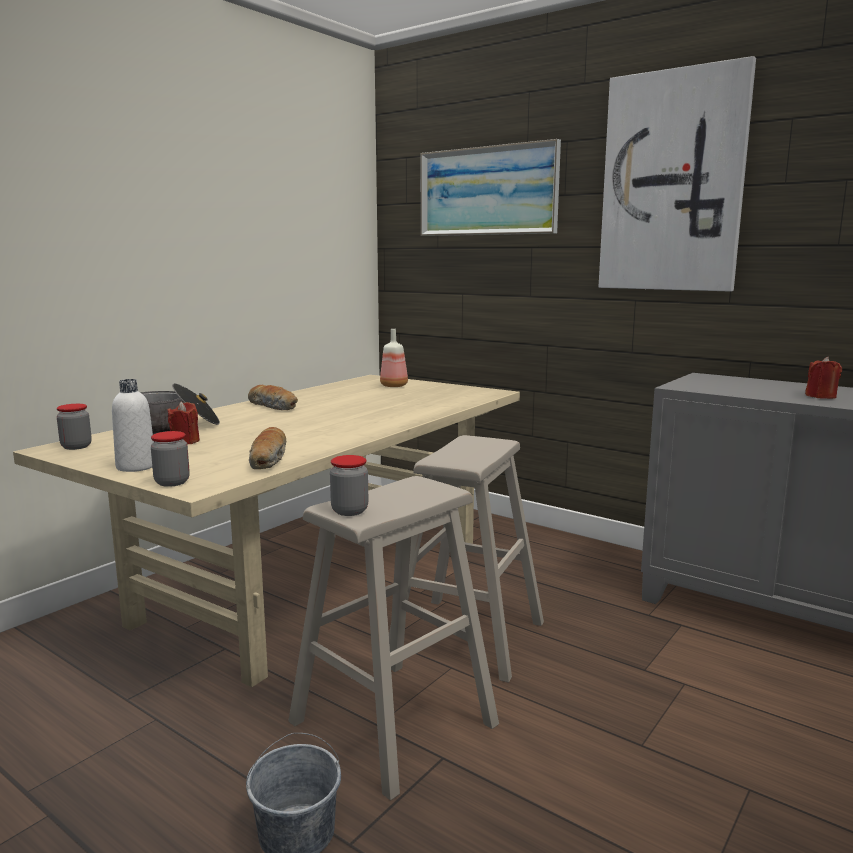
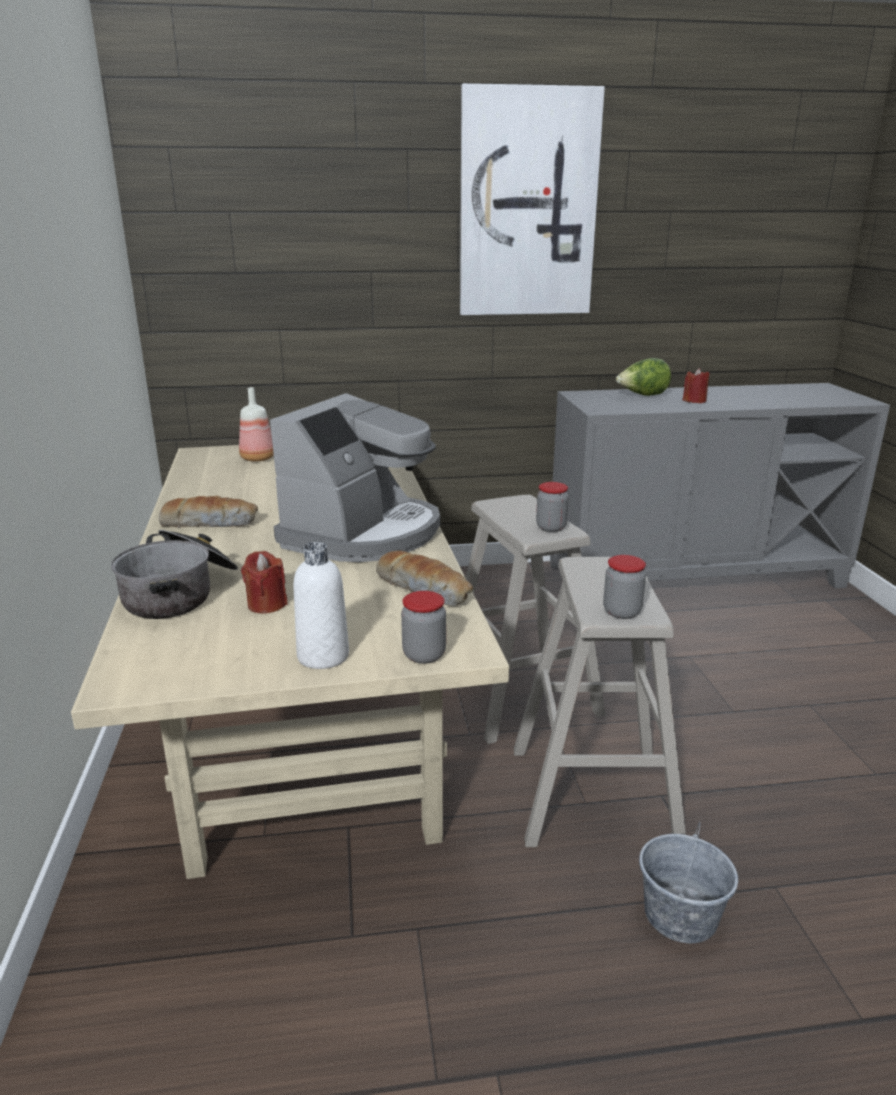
camera: 45 degrees left, 10 degrees up
jar [57,404,92,450] -> jar moved to [536,482,569,532]
picture [421,139,561,236] -> none
none -> coffee machine [270,393,440,562]
none -> lettuce [616,358,671,396]

